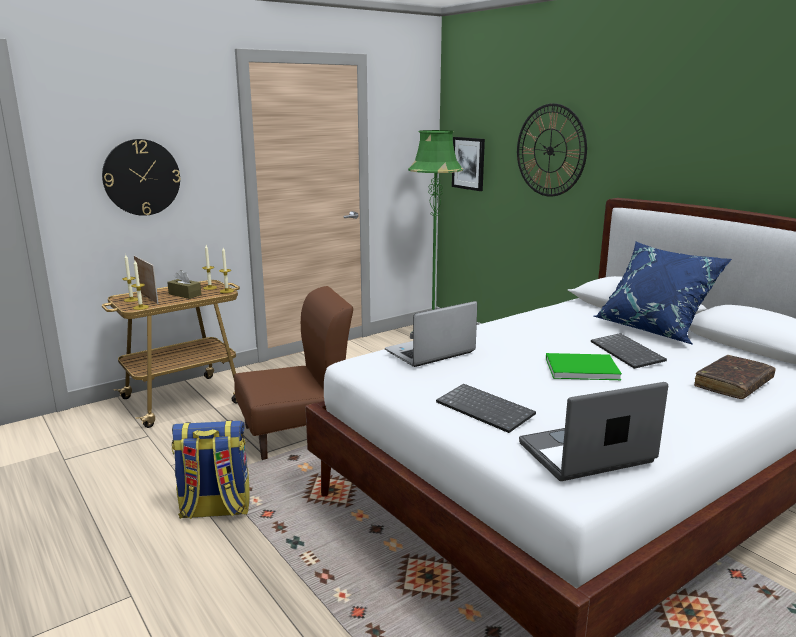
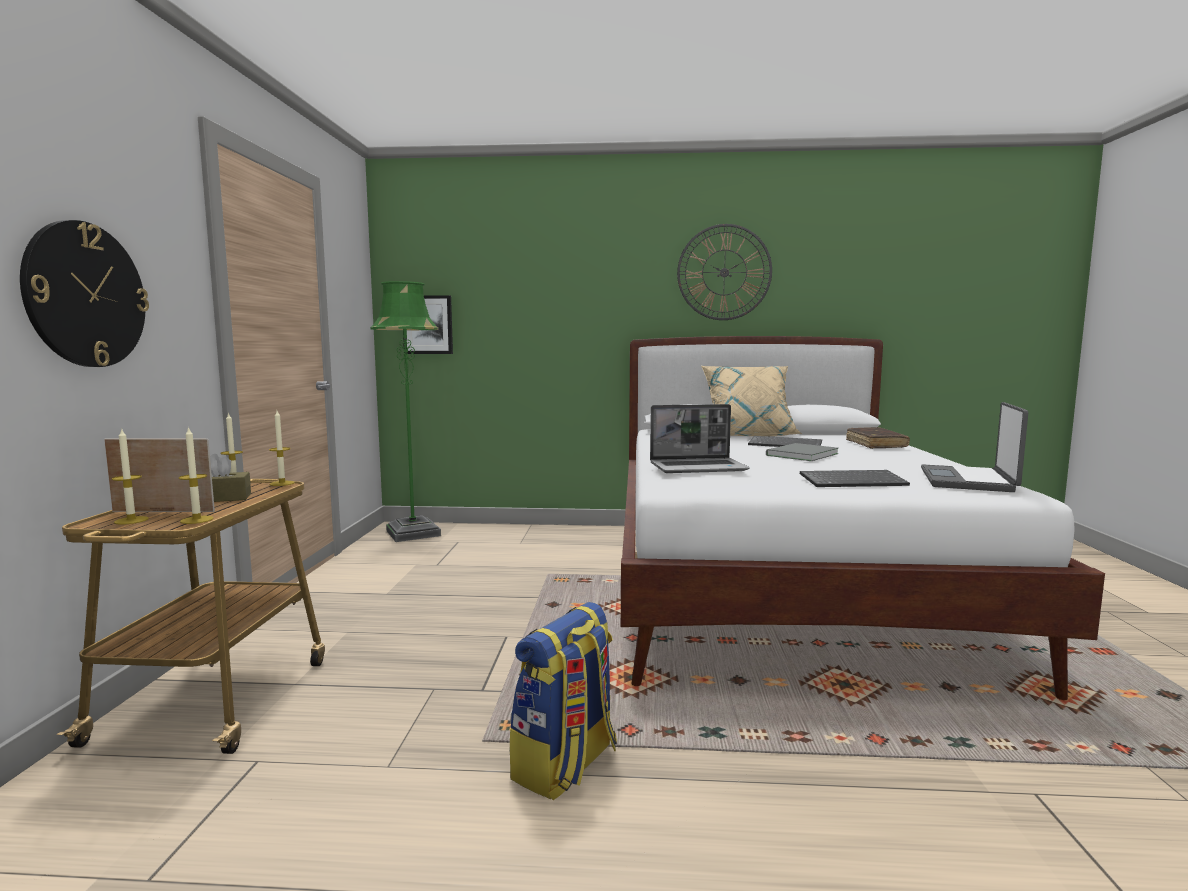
camera: 50 degrees left, 10 degrees down
brown chair [234,286,353,460] -> none
laptop [385,301,477,367] -> laptop turned 105 degrees counterclockwise [650,404,750,473]
wall clock [517,103,587,197] -> wall clock moved to [677,224,772,320]
green book [546,353,622,380] -> grey book [766,443,839,461]
blue pillow [594,241,732,345] -> beige pillow [701,366,802,436]

